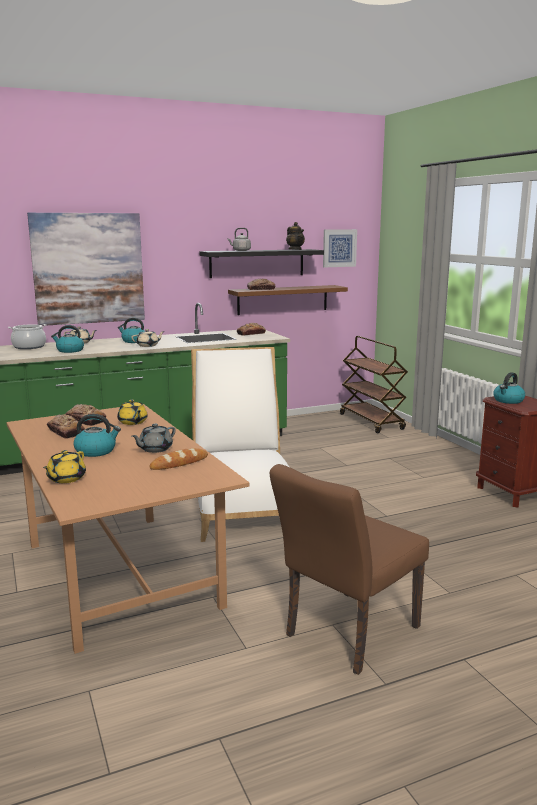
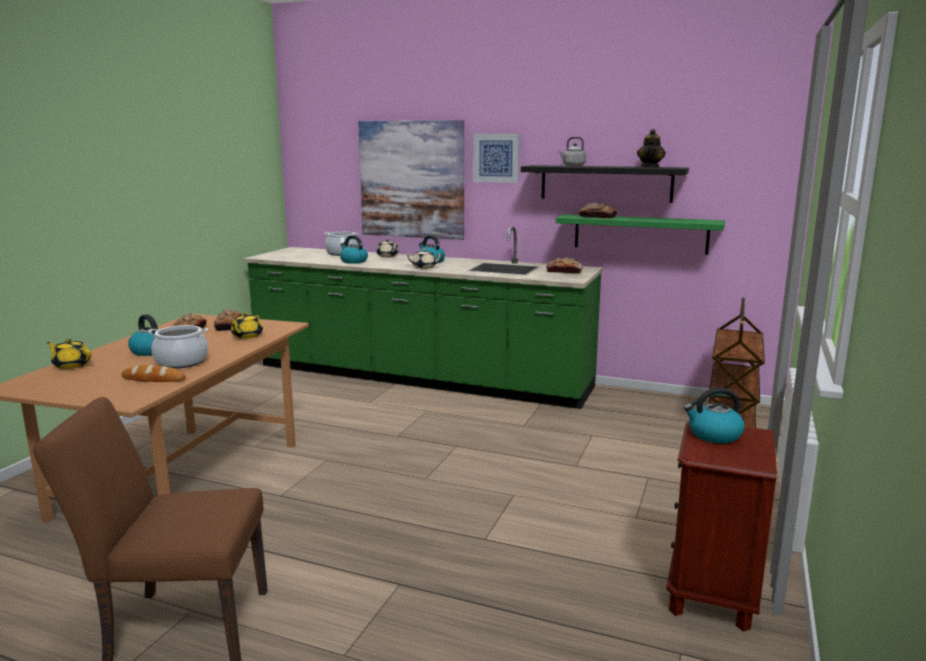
camera: 45 degrees right, 0 degrees up
yellow teapot [43,450,86,483] -> yellow teapot turned 45 degrees clockwise [47,339,91,369]
grey teapot [132,424,176,453] -> cooking pot [148,325,208,369]
white chair [191,347,289,542] -> none
brown shelf [228,285,348,315] -> green shelf [556,214,725,255]
picture [323,229,357,267] -> picture moved to [473,133,520,183]

